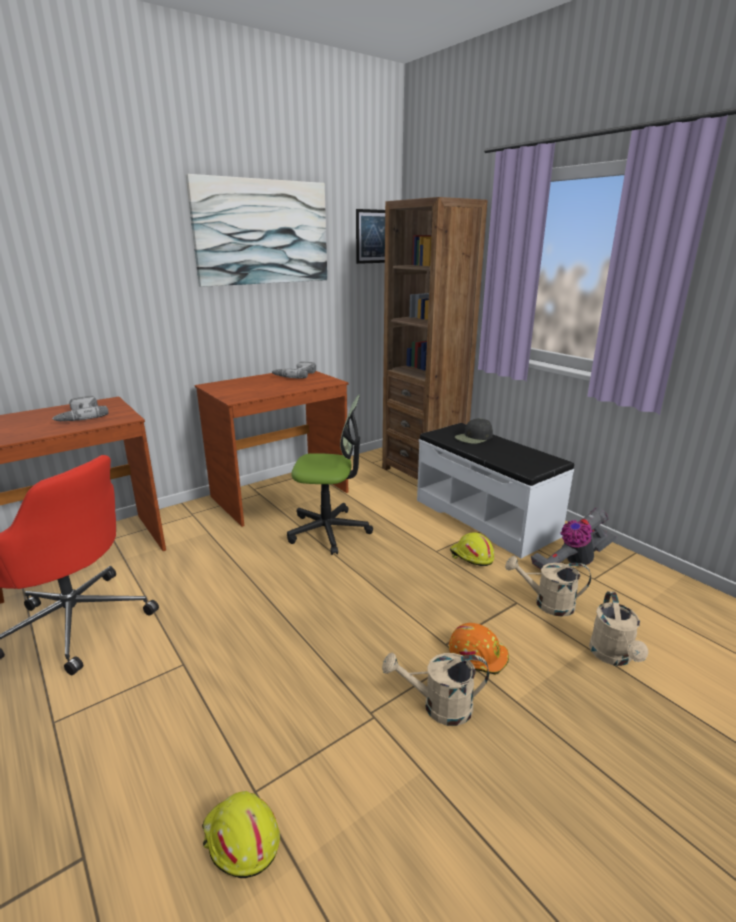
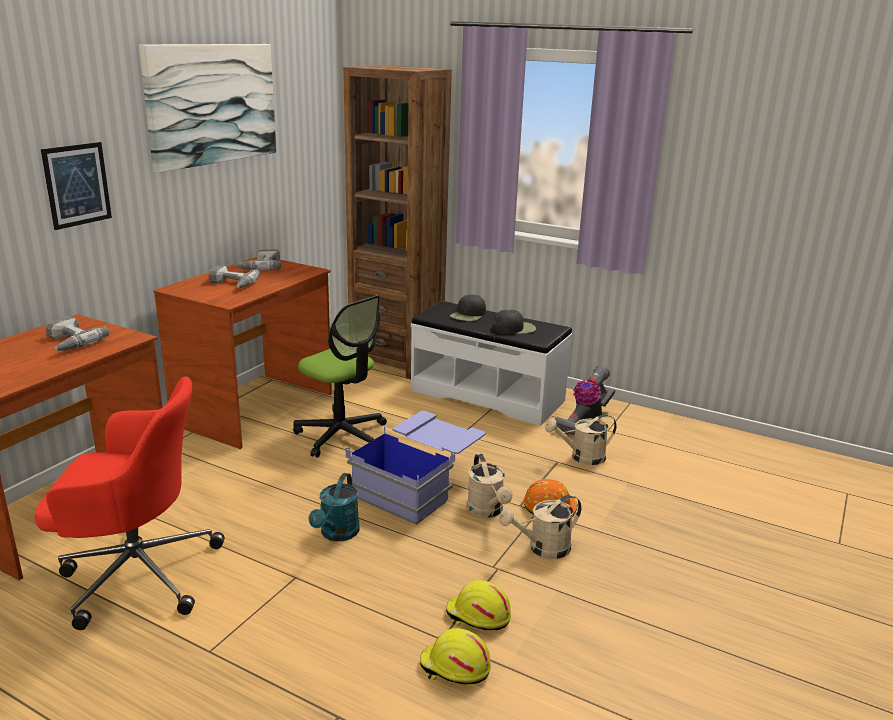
camera: 25 degrees left, 0 degrees up
office chair [287,395,373,555] -> office chair turned 60 degrees clockwise [293,295,387,458]
picture [356,209,385,264] -> picture moved to [41,142,112,230]
yellow hard hat [450,532,494,566] -> yellow hard hat moved to [446,580,511,630]
beige watering can [589,591,648,666] -> beige watering can moved to [467,453,513,518]
none -> power drill [209,265,261,288]
none -> turquoise watering can [309,473,360,541]
none -> blue storage box [346,411,486,525]
none -> black cap [492,310,536,334]

